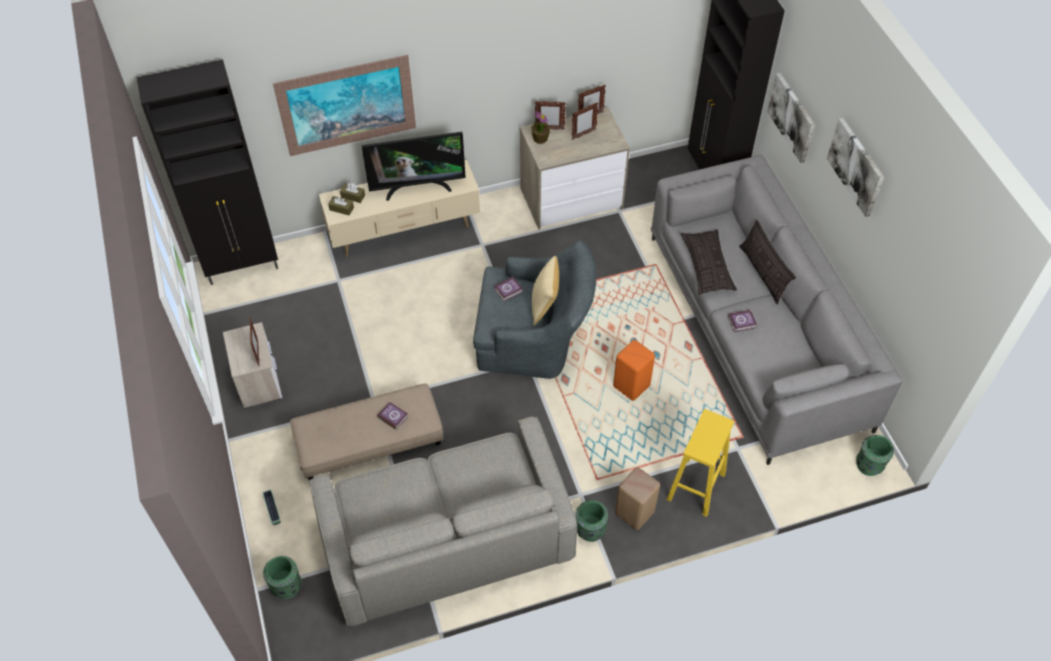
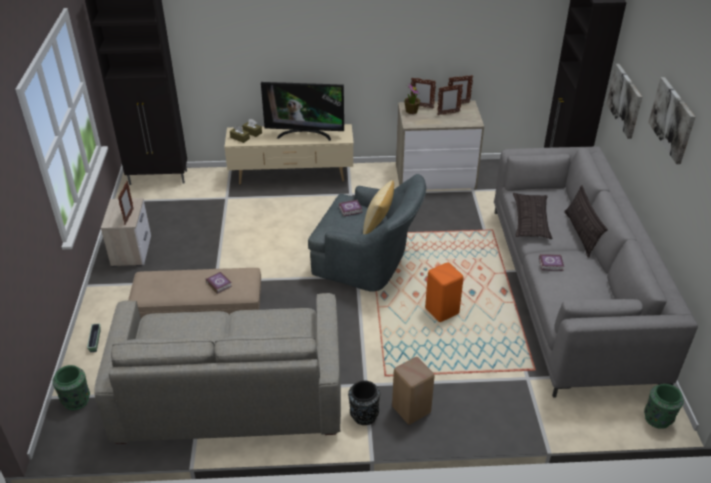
camera: 15 degrees right, 15 degrees down
picture [273,55,416,156] -> none
green vase [575,500,608,542] -> black vase [348,380,380,425]
yellow stool [667,409,734,517] -> none

